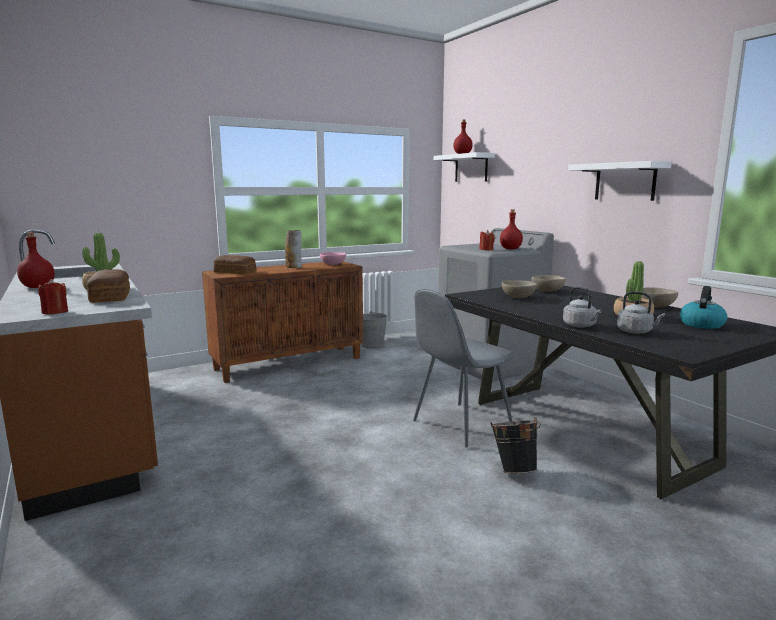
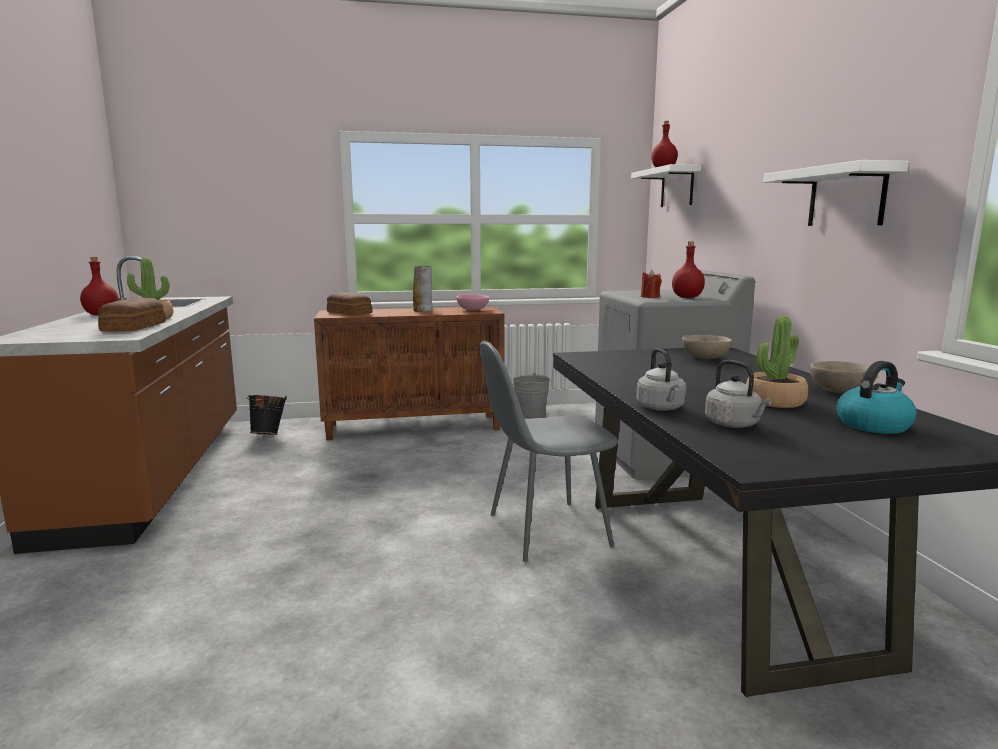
camera: 20 degrees right, 0 degrees up
red candle [38,279,68,315] -> none
black bucket [490,417,541,474] -> black bucket moved to [246,395,287,435]
beige bowl [502,280,537,298] -> none

